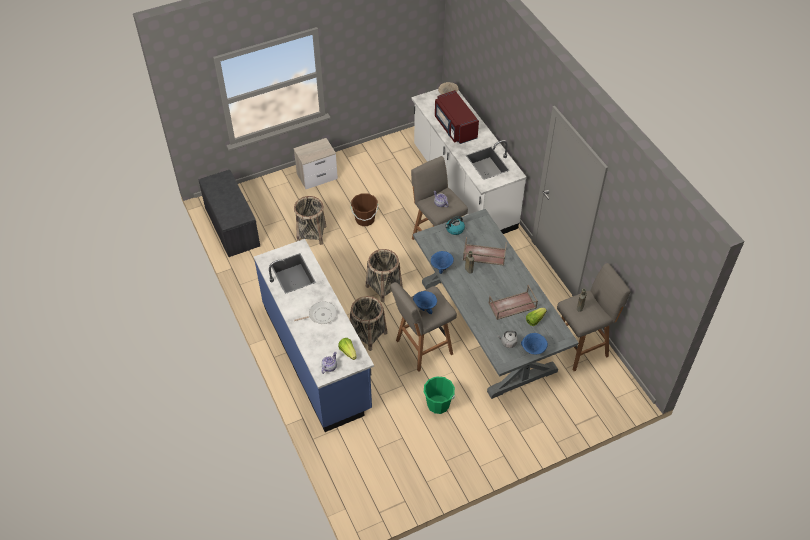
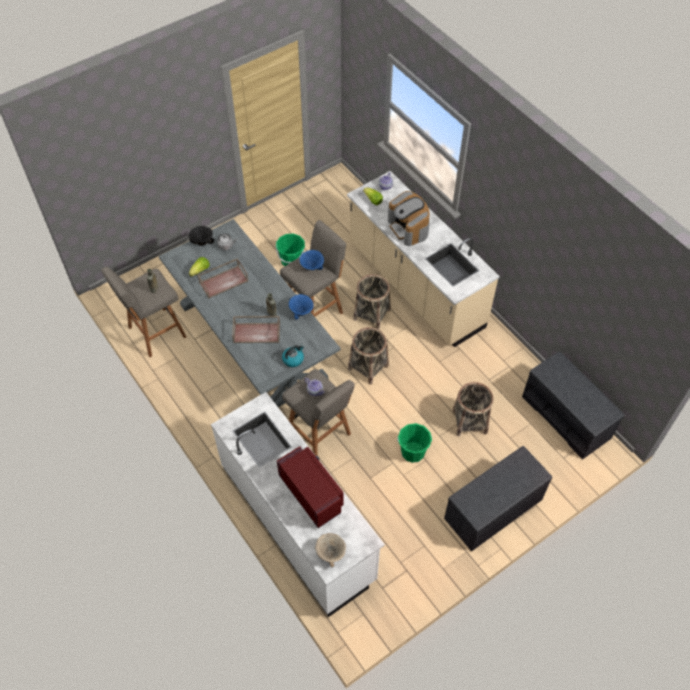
camera: 170 degrees right, 5 degrees up
blue counter [254,239,374,432] -> beige counter [347,171,500,347]
nightstand [294,138,338,189] -> grey bench [444,446,552,552]
frying pan [294,301,337,324] -> coffee machine [388,191,430,246]
brown bucket [351,193,378,226] -> green bucket [397,423,432,463]
blue bowl [521,333,548,355] -> black bowl [188,226,214,246]

